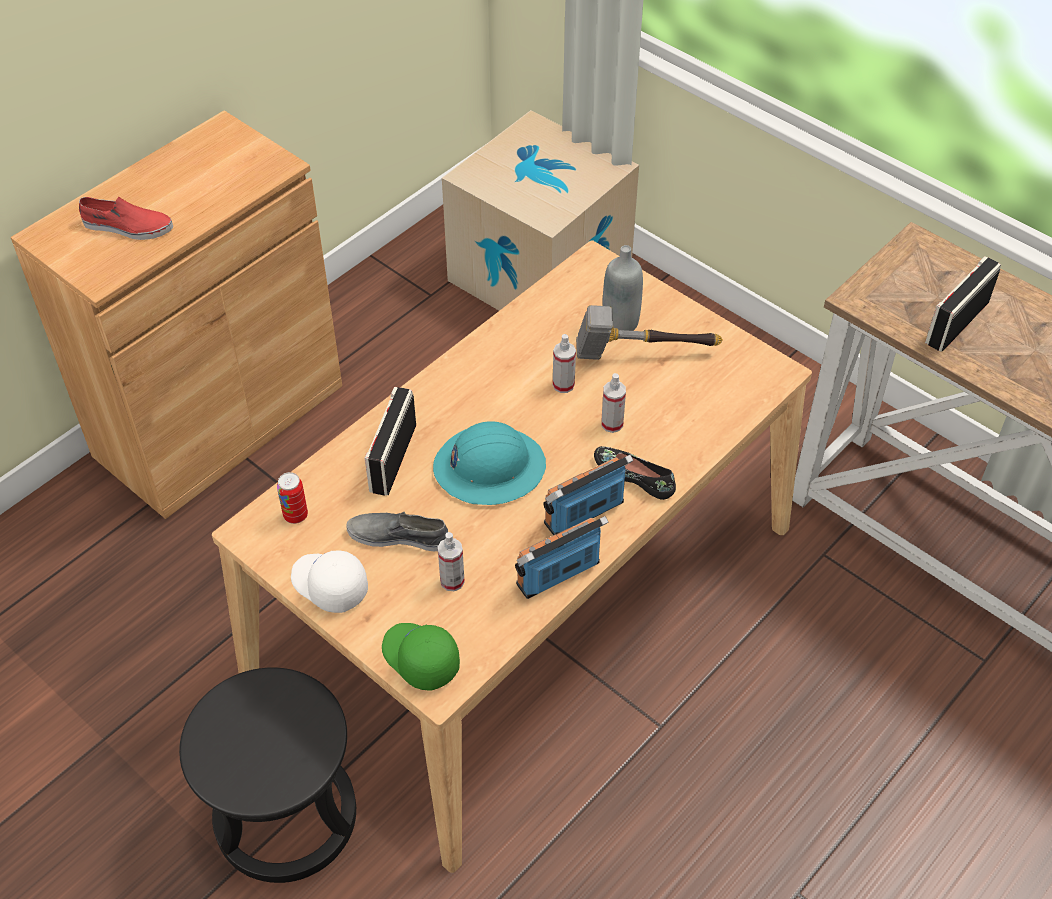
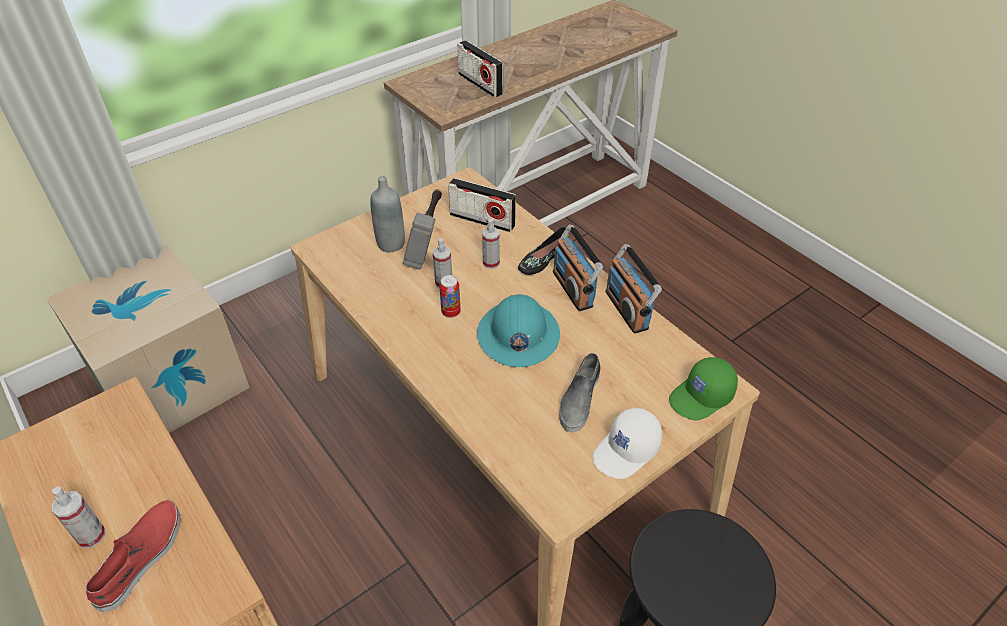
camera: 80 degrees left, 5 degrees down
can [277,472,308,524] -> can moved to [439,275,461,318]
radio [365,387,416,496] -> radio moved to [448,178,516,232]
spray bottle [438,532,465,591] -> spray bottle moved to [52,486,105,548]

